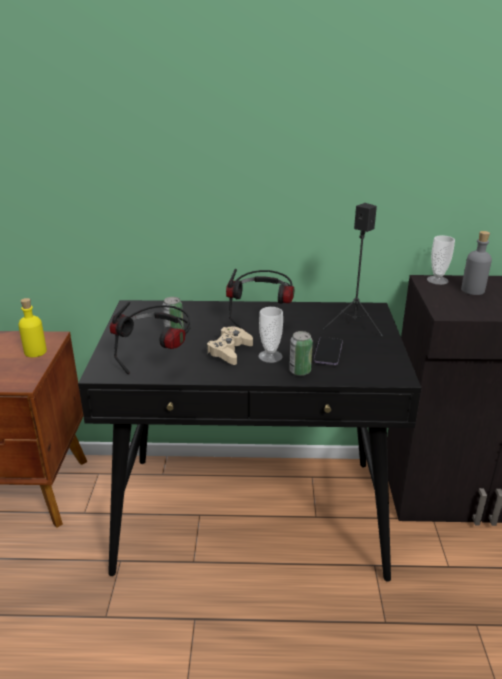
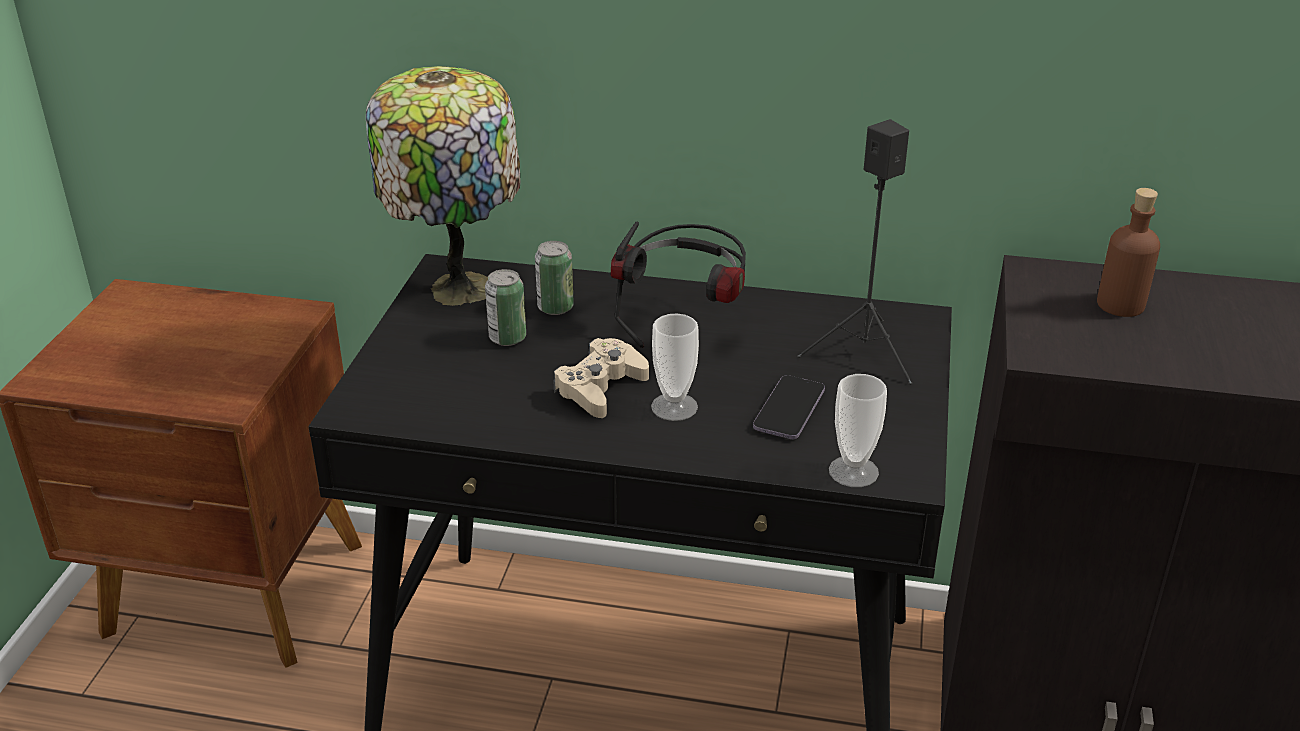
camera: 10 degrees right, 5 degrees up
yellow bottle [18,298,47,357] -> none
headphones [110,302,190,374] -> none
can [289,331,313,376] -> can moved to [535,241,574,315]
cup [427,235,455,285] -> cup moved to [829,374,887,487]
grey bottle [461,231,492,295] -> brown bottle [1097,188,1160,317]
none -> table lamp [366,66,520,306]

